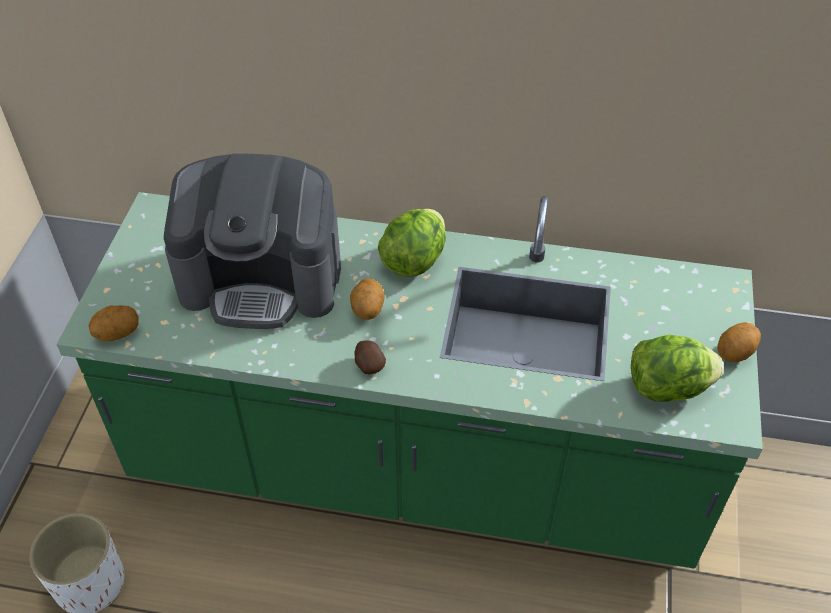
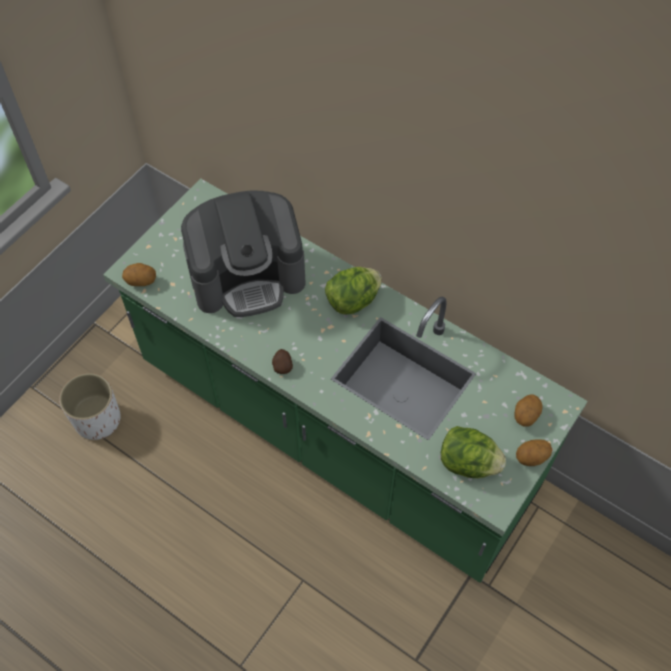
camera: 25 degrees right, 10 degrees up
coffee machine [164,154,341,329] -> coffee machine turned 45 degrees counterclockwise [181,191,306,317]
potato [350,278,385,320] -> potato moved to [514,394,542,427]

